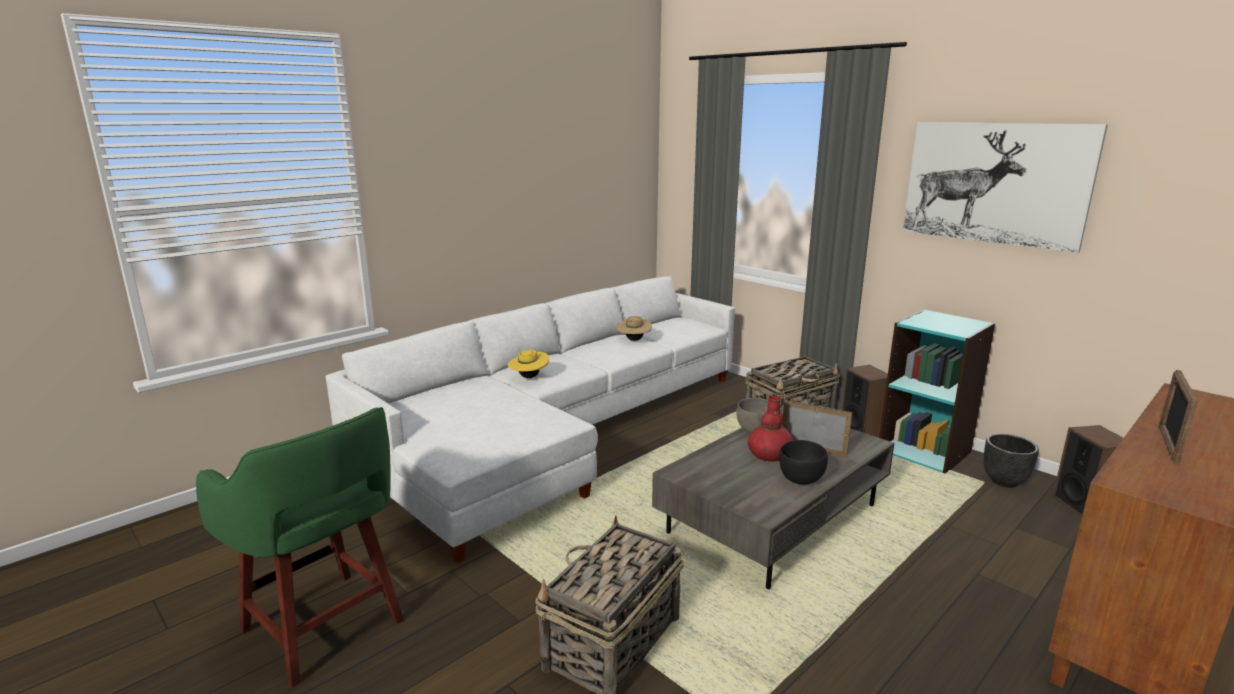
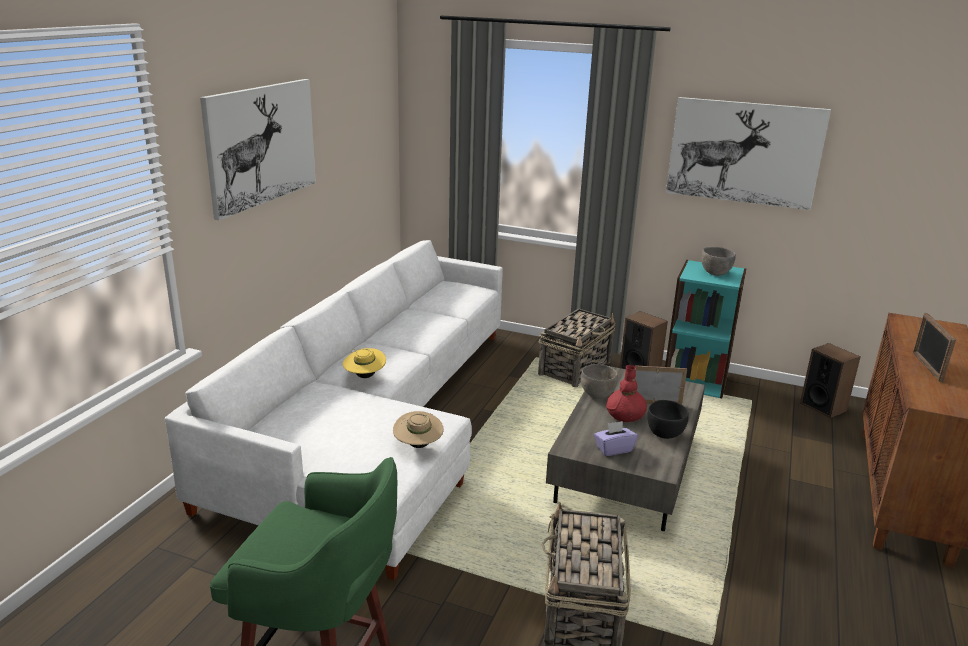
camera: 25 degrees left, 5 degrees up
beige hat [616,316,652,341] -> beige hat moved to [393,411,444,448]
black planter [984,434,1039,488] -> none
none -> picture [200,79,316,220]
none -> purple tissue box [594,421,638,456]
none -> grey bowl [701,247,736,276]

